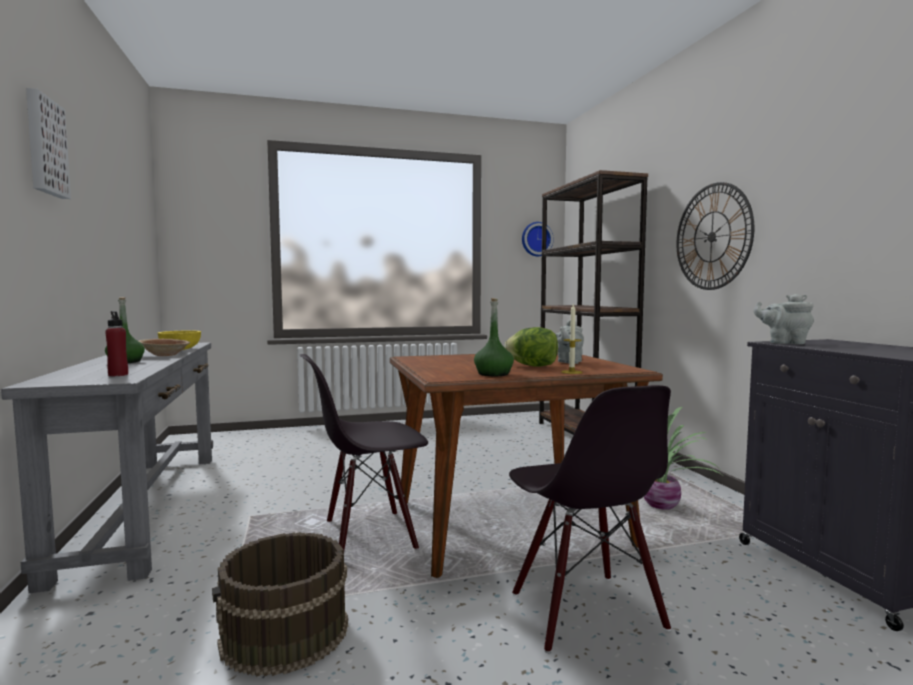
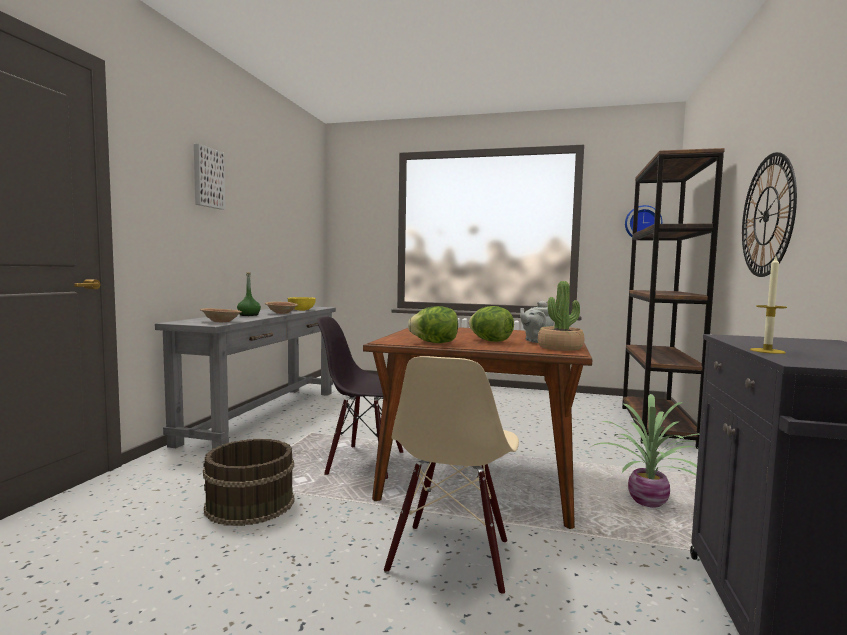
camera: 30 degrees right, 0 degrees up
red bottle [105,311,128,376] -> brown bowl [200,308,242,322]
green bottle [474,298,514,376] -> lettuce [408,306,458,343]
black chair [509,385,671,653] -> beige chair [384,356,519,595]
candle [561,304,583,374] -> candle moved to [750,257,787,354]
grey teapot [753,294,814,344] -> none
none -> potted plant [538,281,584,351]

